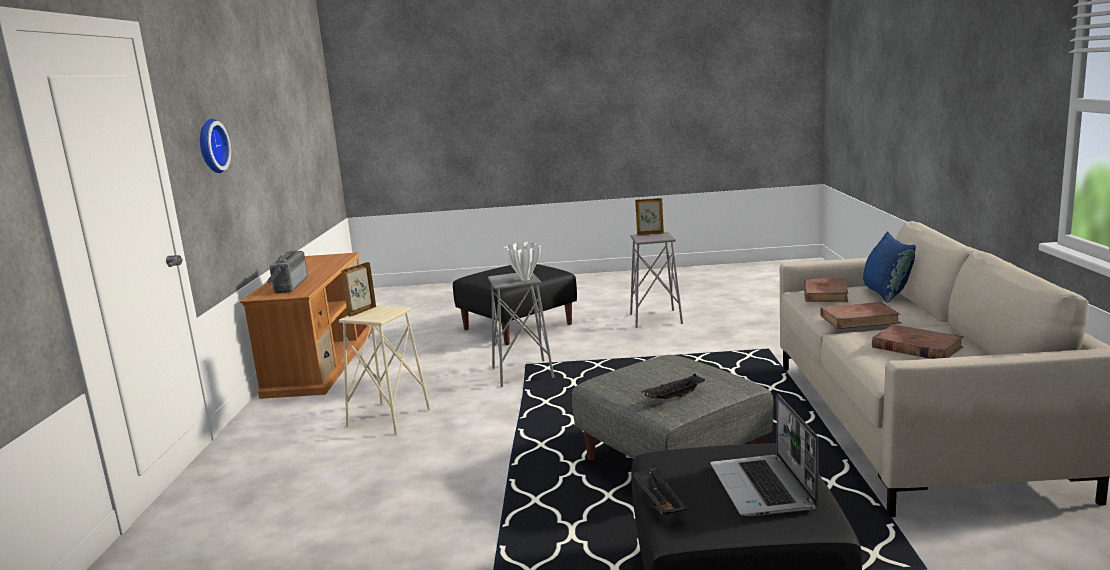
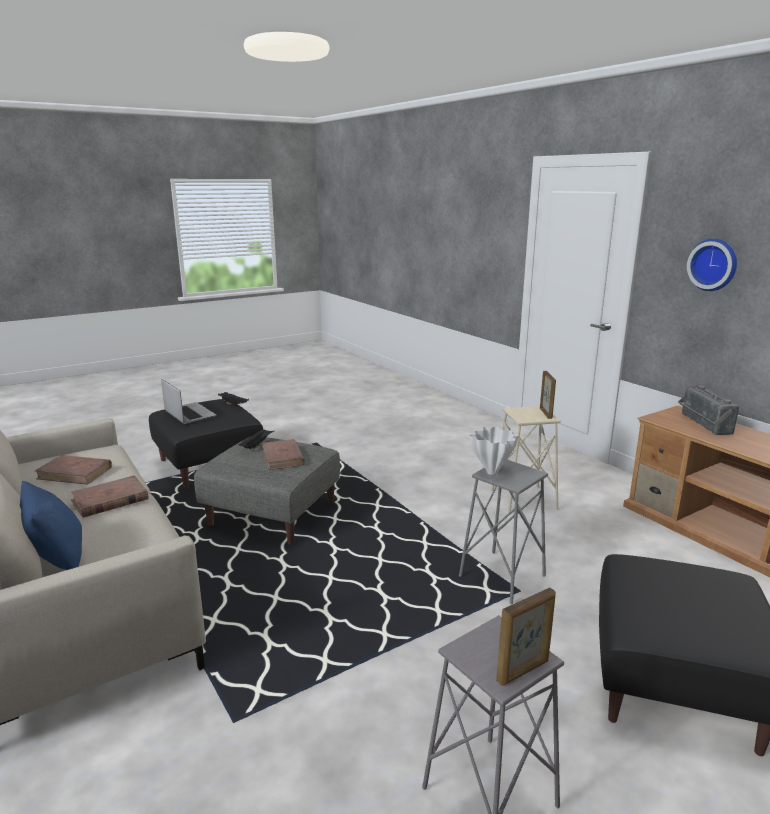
camera: 145 degrees right, 5 degrees up
radio [266,250,308,293] -> radio turned 150 degrees counterclockwise [678,386,739,435]
brown book [804,278,848,302] -> brown book moved to [261,439,305,470]

